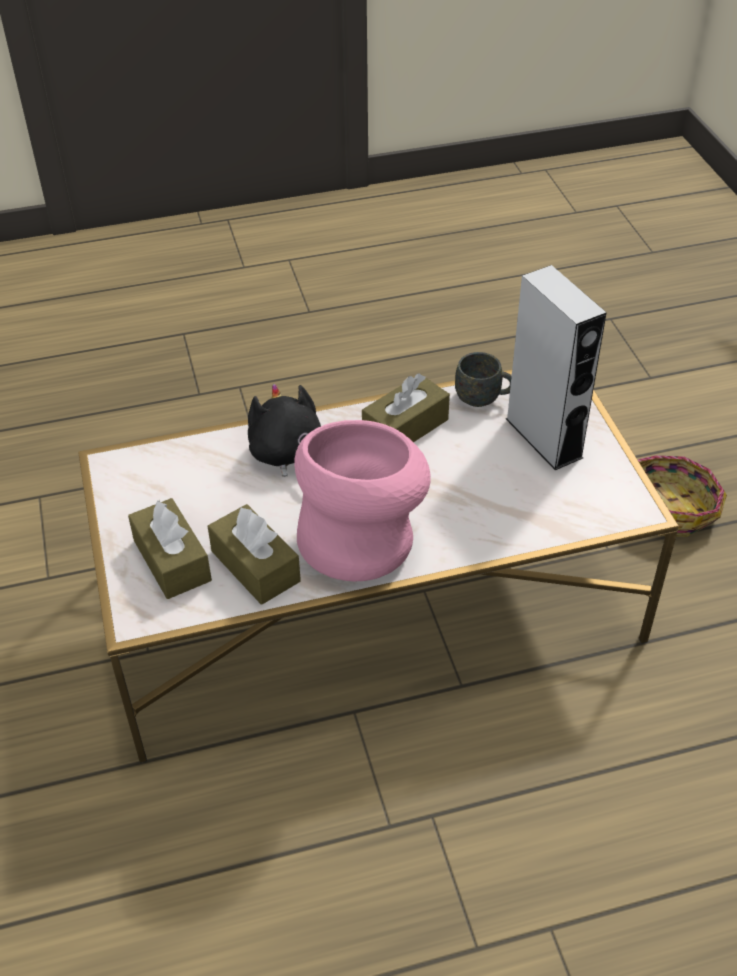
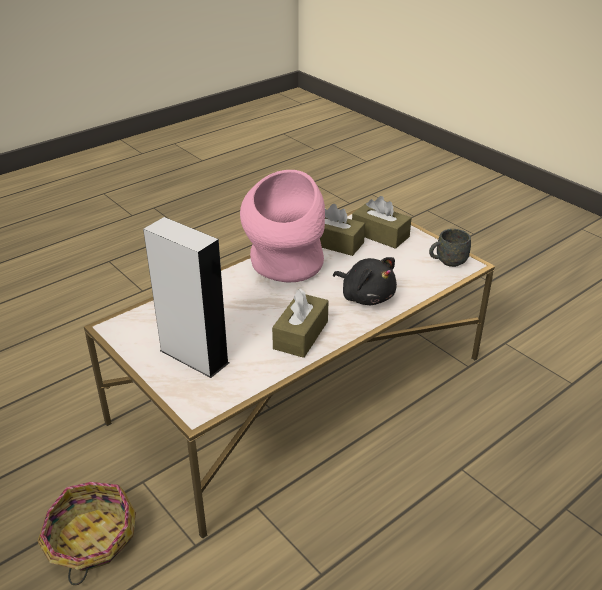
camera: 155 degrees right, 10 degrees down
grey mug [455,352,512,407] -> grey mug moved to [429,229,471,267]

